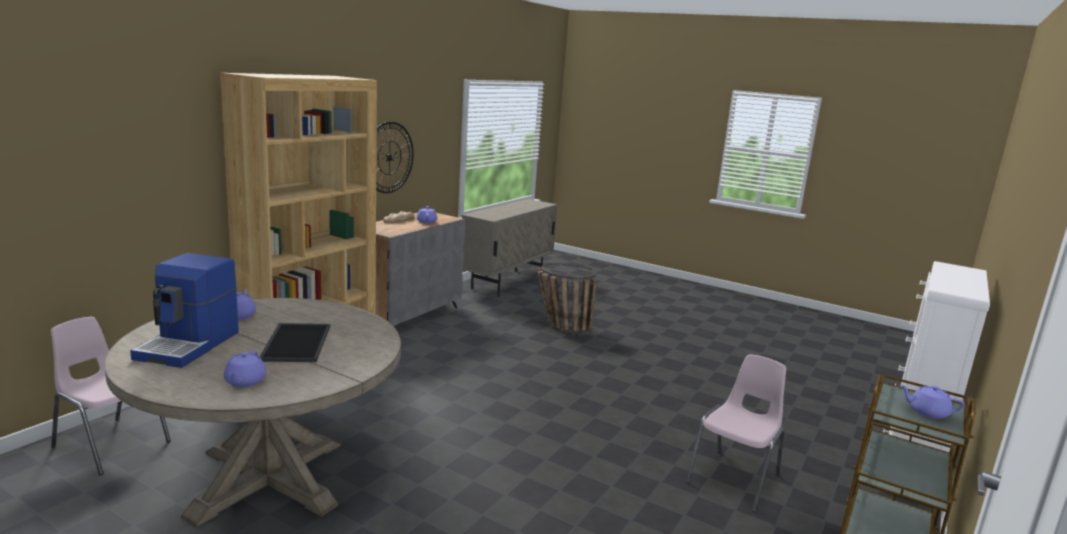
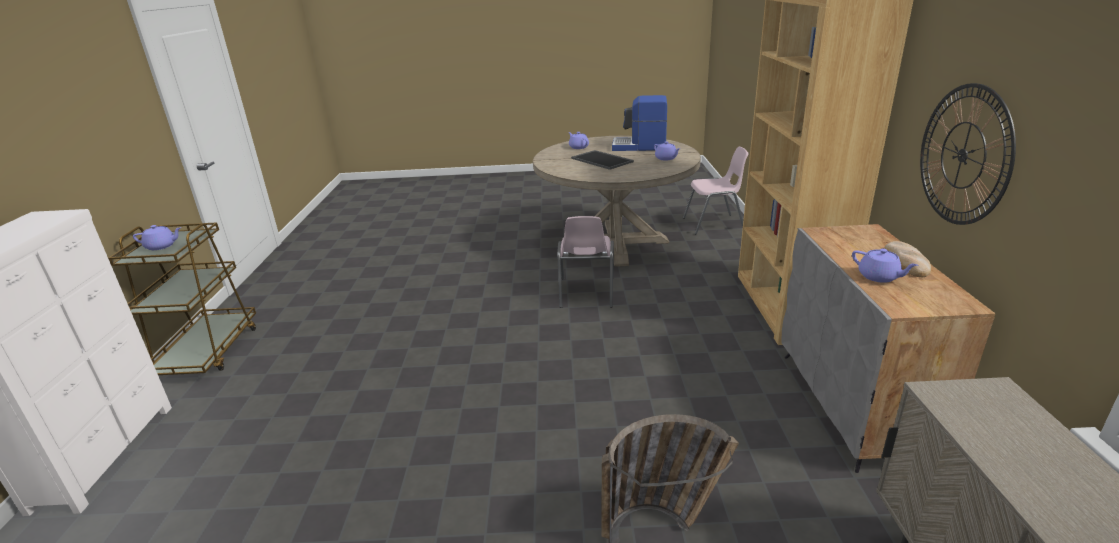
camera: 150 degrees right, 10 degrees up
coffee machine [130,253,239,368] -> coffee machine turned 60 degrees counterclockwise [612,95,667,151]
pink chair [685,354,786,512] -> pink chair moved to [557,216,614,308]

